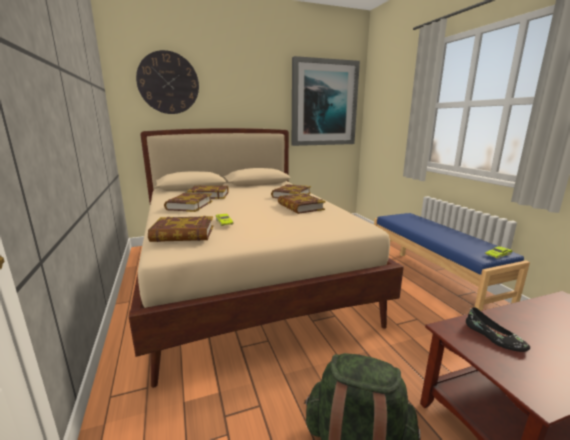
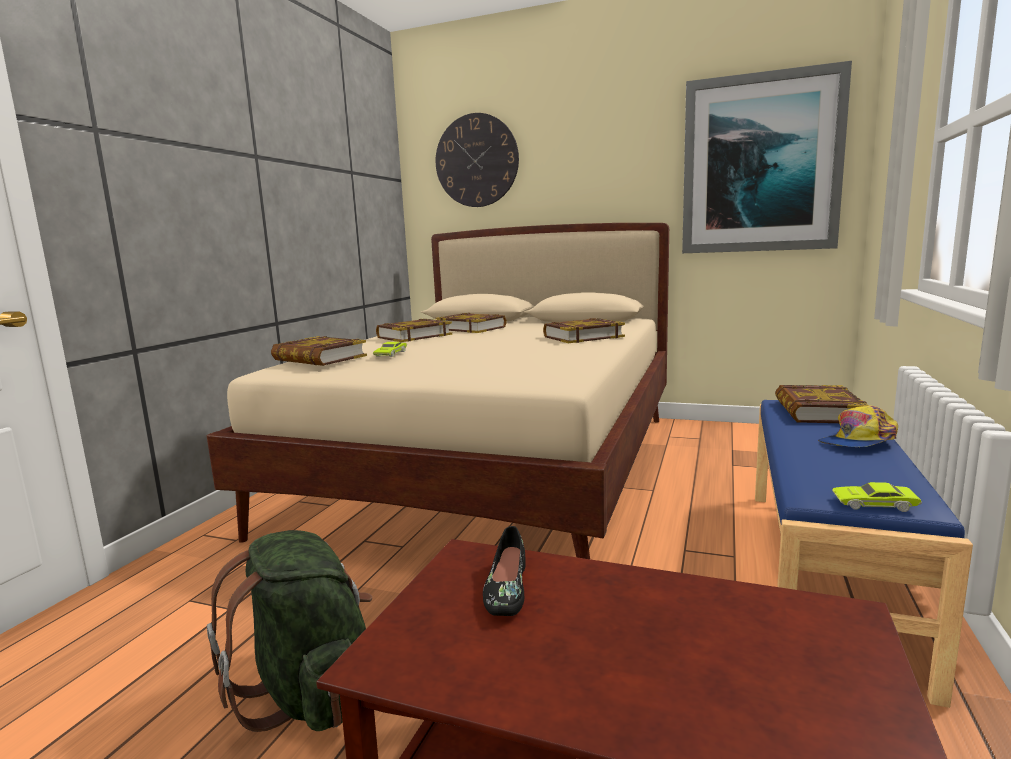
camera: 40 degrees right, 5 degrees down
book [278,193,326,214] -> book moved to [775,385,868,423]
none -> cap [818,405,898,447]

